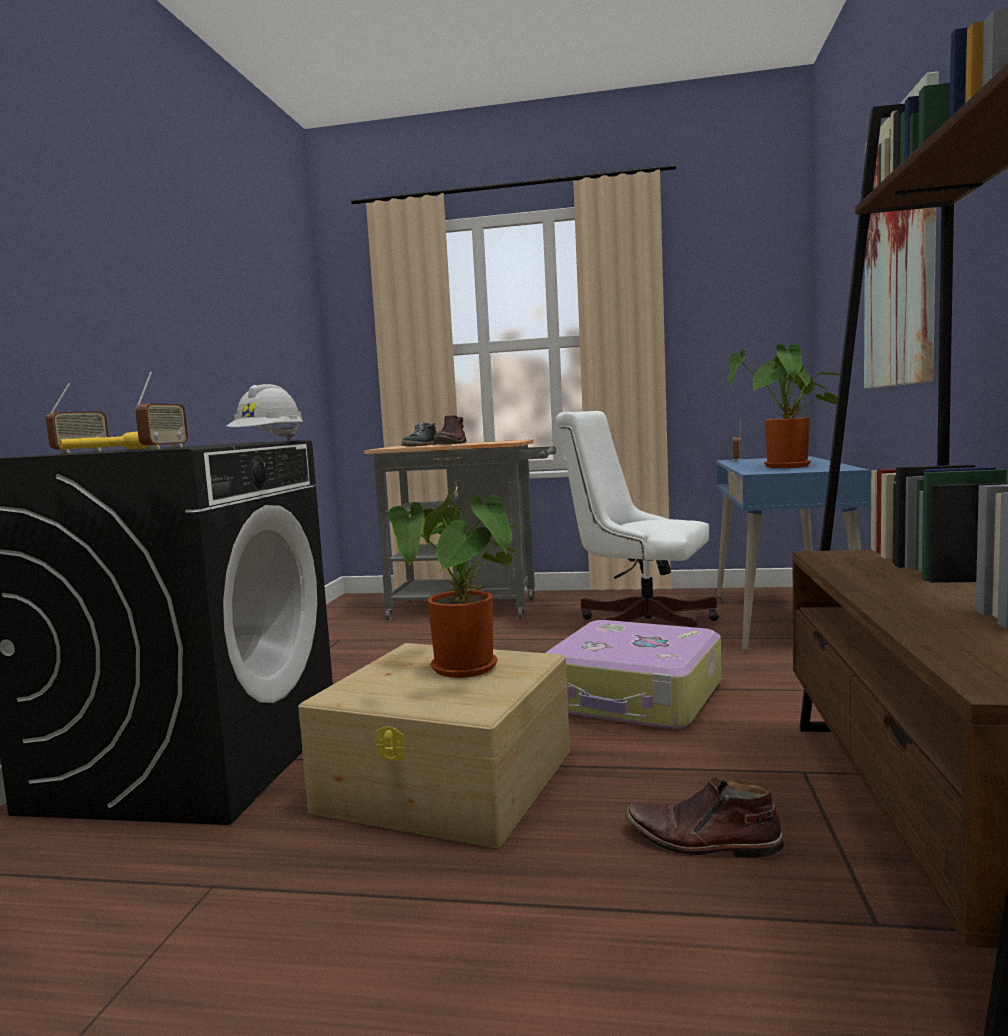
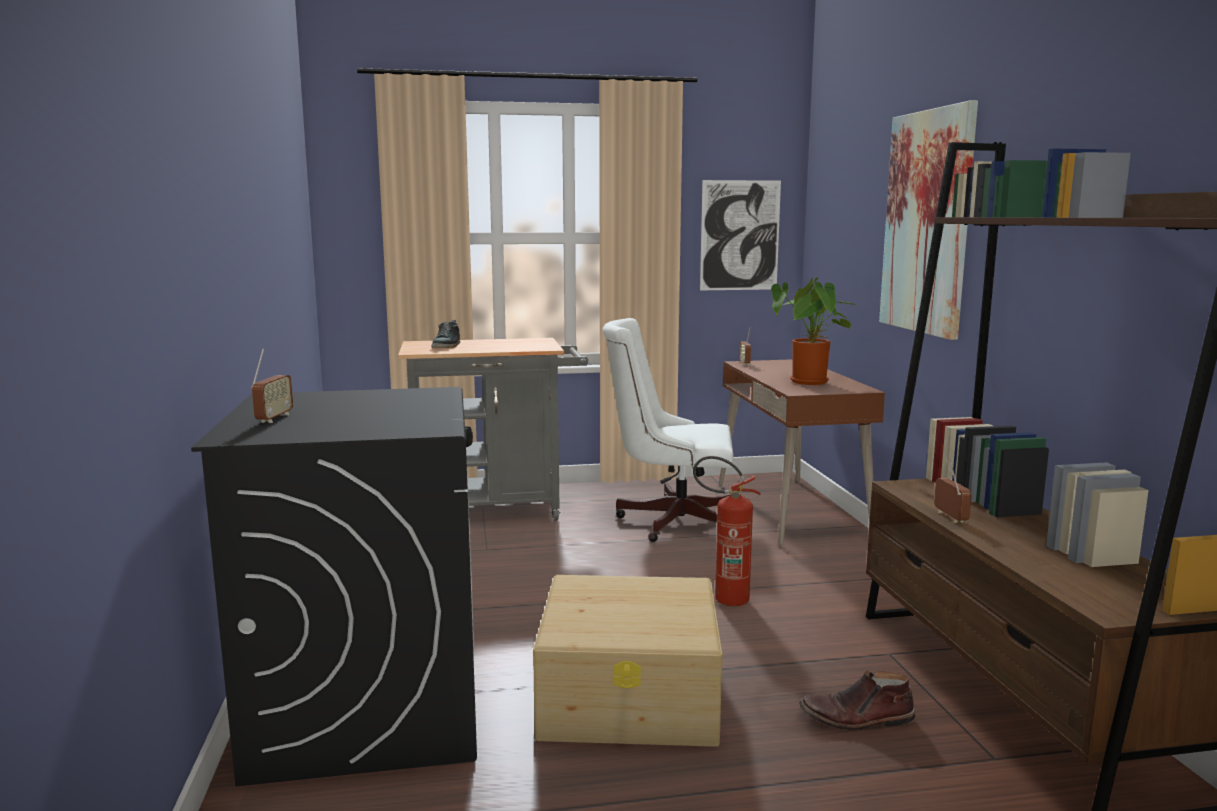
camera: 20 degrees left, 5 degrees up
yellow flashlight [59,432,148,450] -> none
radio [135,371,188,450] -> radio moved to [934,458,972,523]
white hard hat [226,384,304,440] -> none
potted plant [388,487,520,678] -> none
brown boot [433,415,467,444] -> none
suitcase [546,620,722,729] -> fire extinguisher [693,456,760,606]
blue desk [716,456,870,652] -> brown desk [719,359,885,546]
none -> picture [700,180,781,290]

